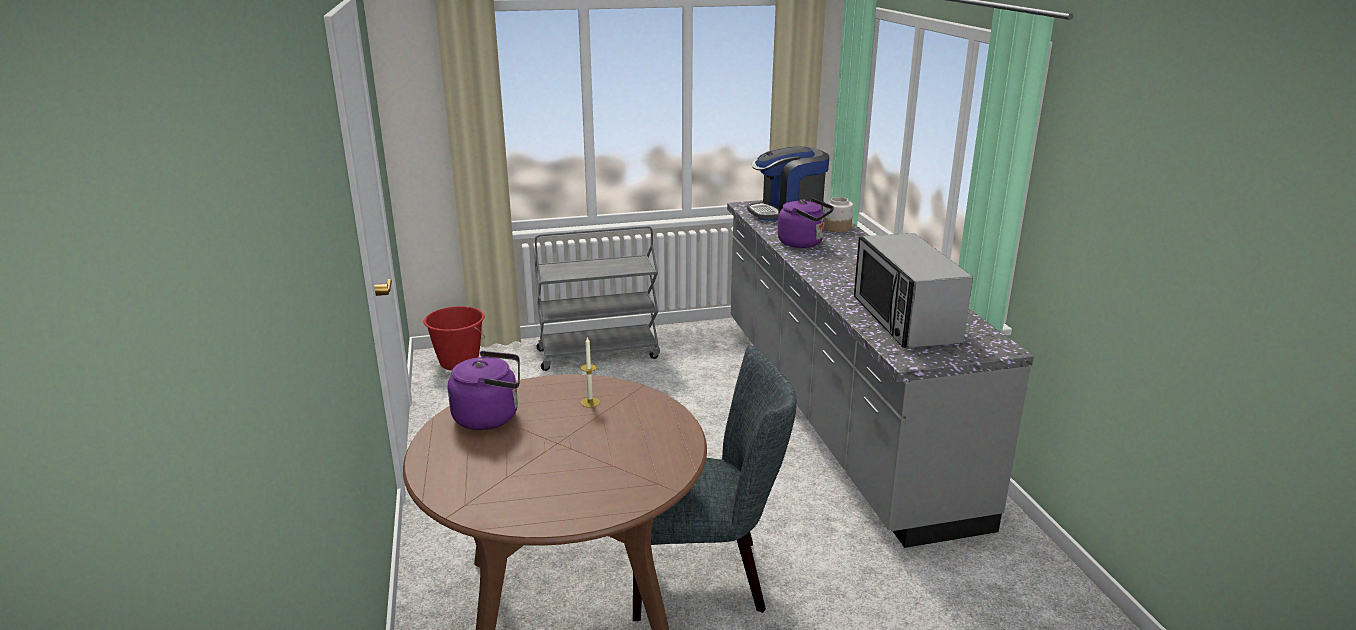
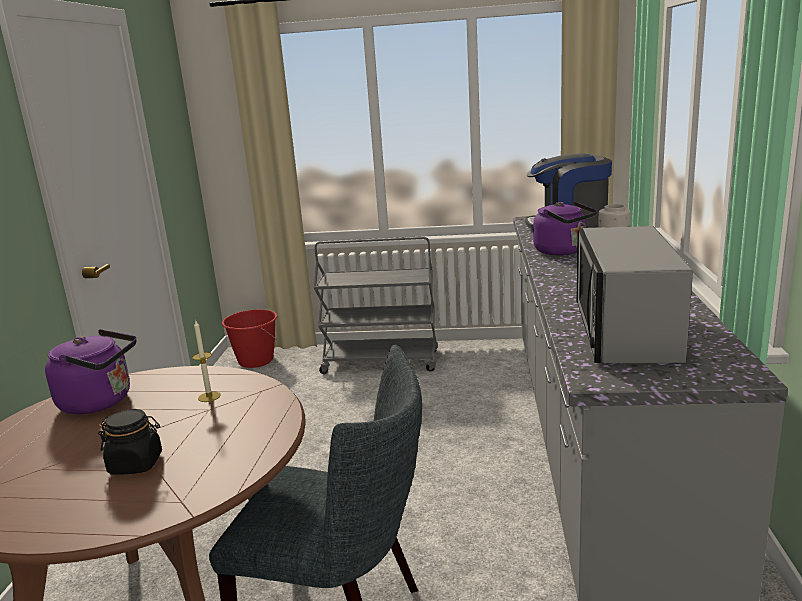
camera: 20 degrees right, 5 degrees down
none -> black jar [98,409,162,475]

